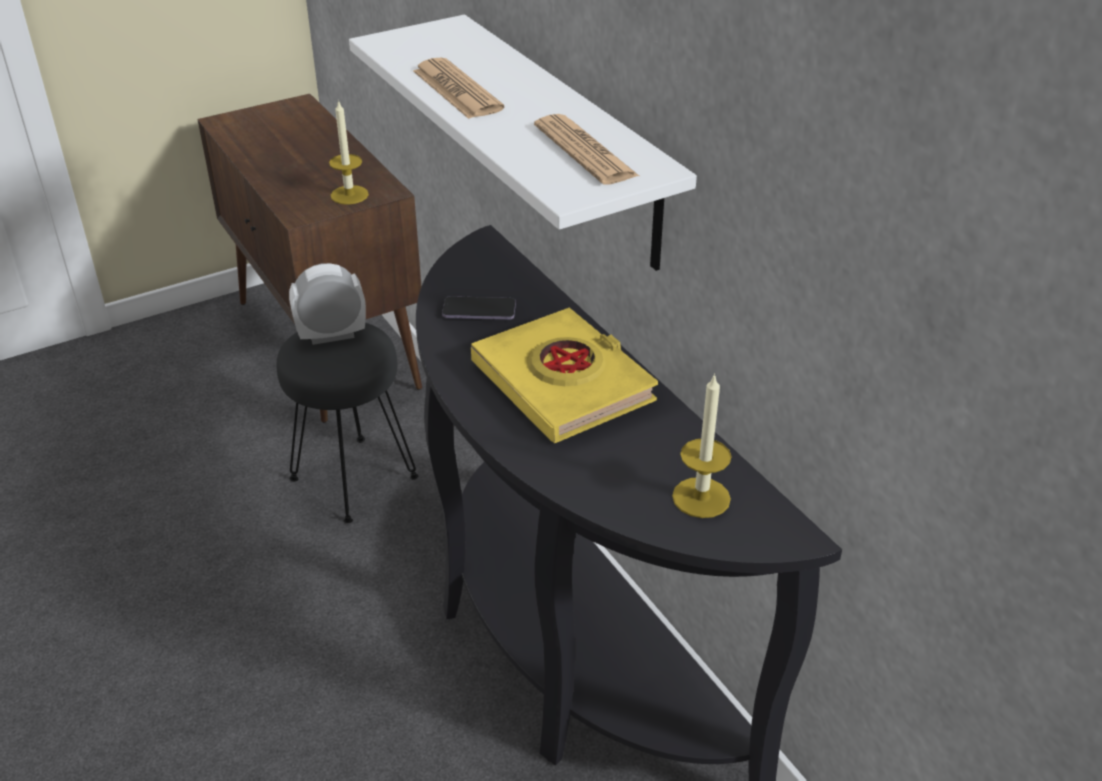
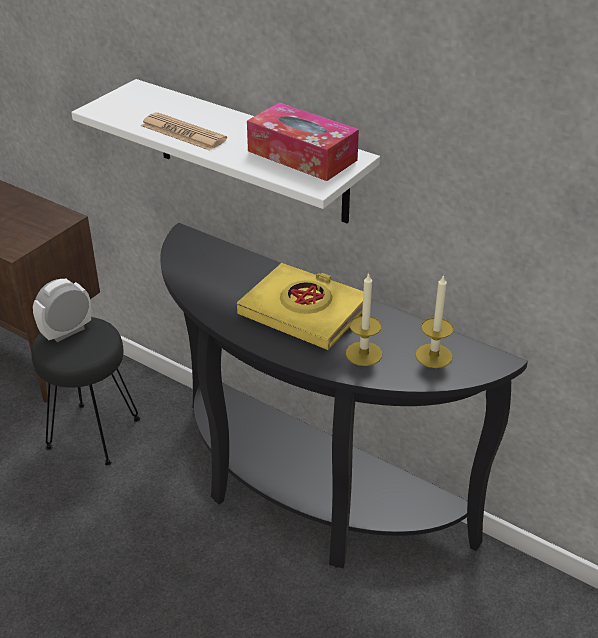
camera: 25 degrees left, 0 degrees up
candle [329,100,369,205] -> candle moved to [346,272,382,366]
phone [442,296,516,320] -> none
newspaper [534,114,639,185] -> tissue box [247,103,359,181]

